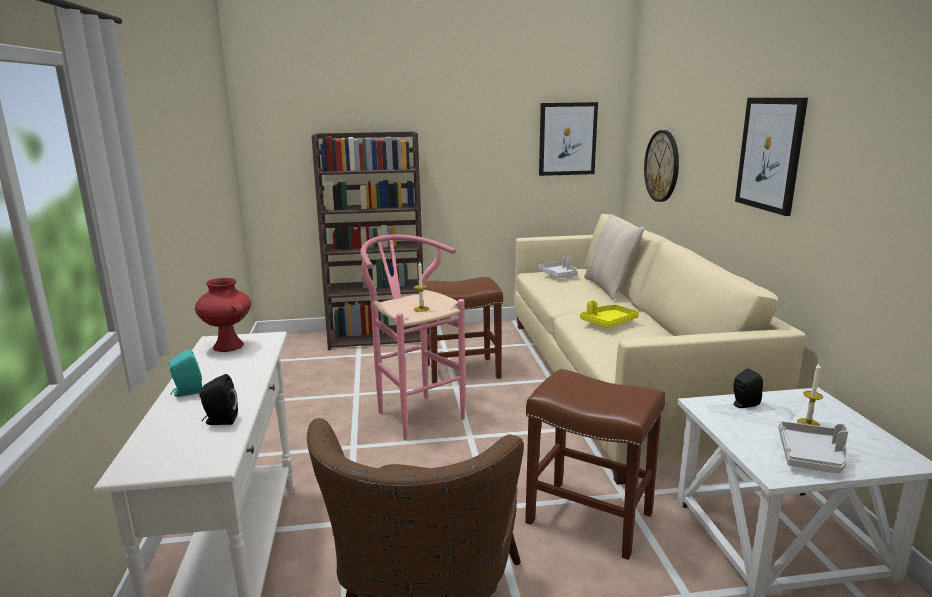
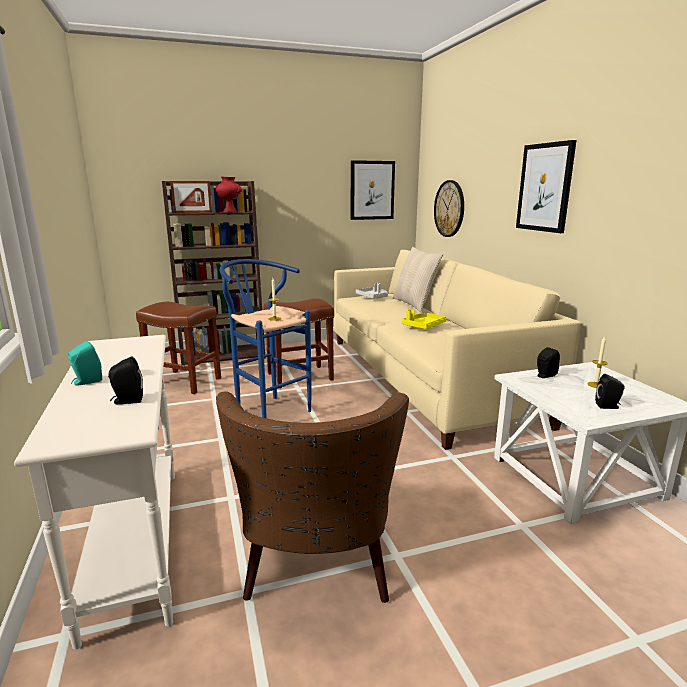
camera: 10 degrees left, 0 degrees up
red vase [195,278,251,352] -> red vase moved to [215,177,242,212]
pink stool [360,234,465,440] -> blue stool [220,259,311,418]
brown stool [525,369,665,560] -> brown stool moved to [136,302,221,394]
grey tray [779,421,848,473] -> black speaker [595,374,625,409]
none -> picture frame [170,181,212,213]

